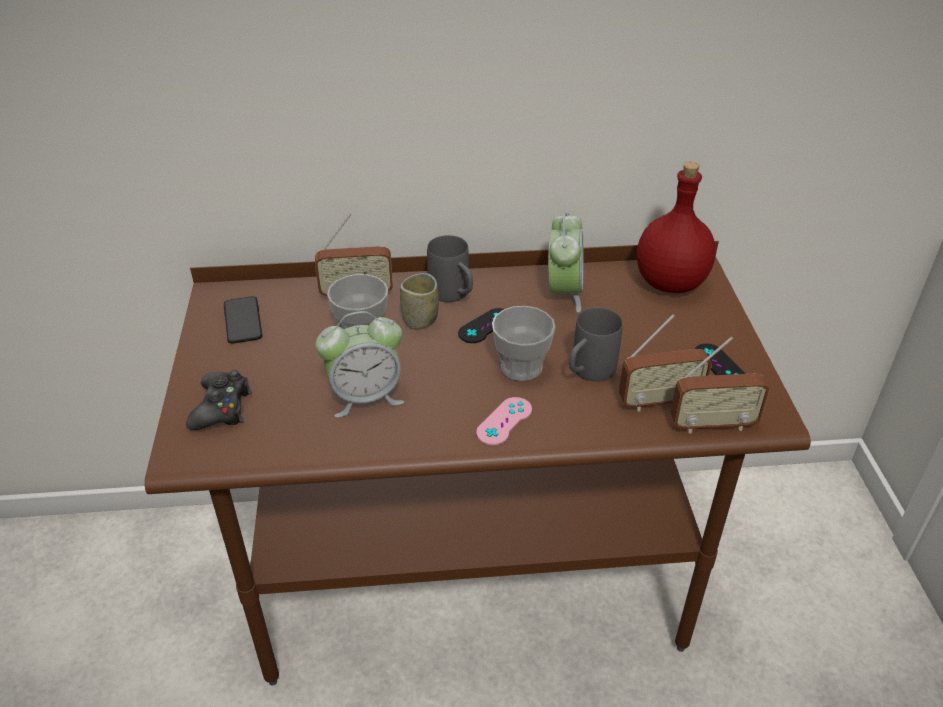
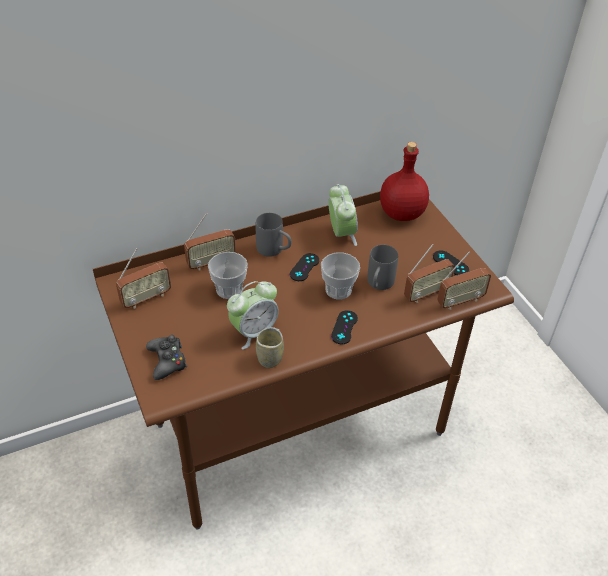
camera: 20 degrees left, 5 degrees up
phone [224,296,262,344] -> radio [116,249,171,309]
cup [400,273,439,330] -> cup moved to [256,327,284,368]
pink game controller [476,397,532,445] -> black game controller [331,310,358,344]

